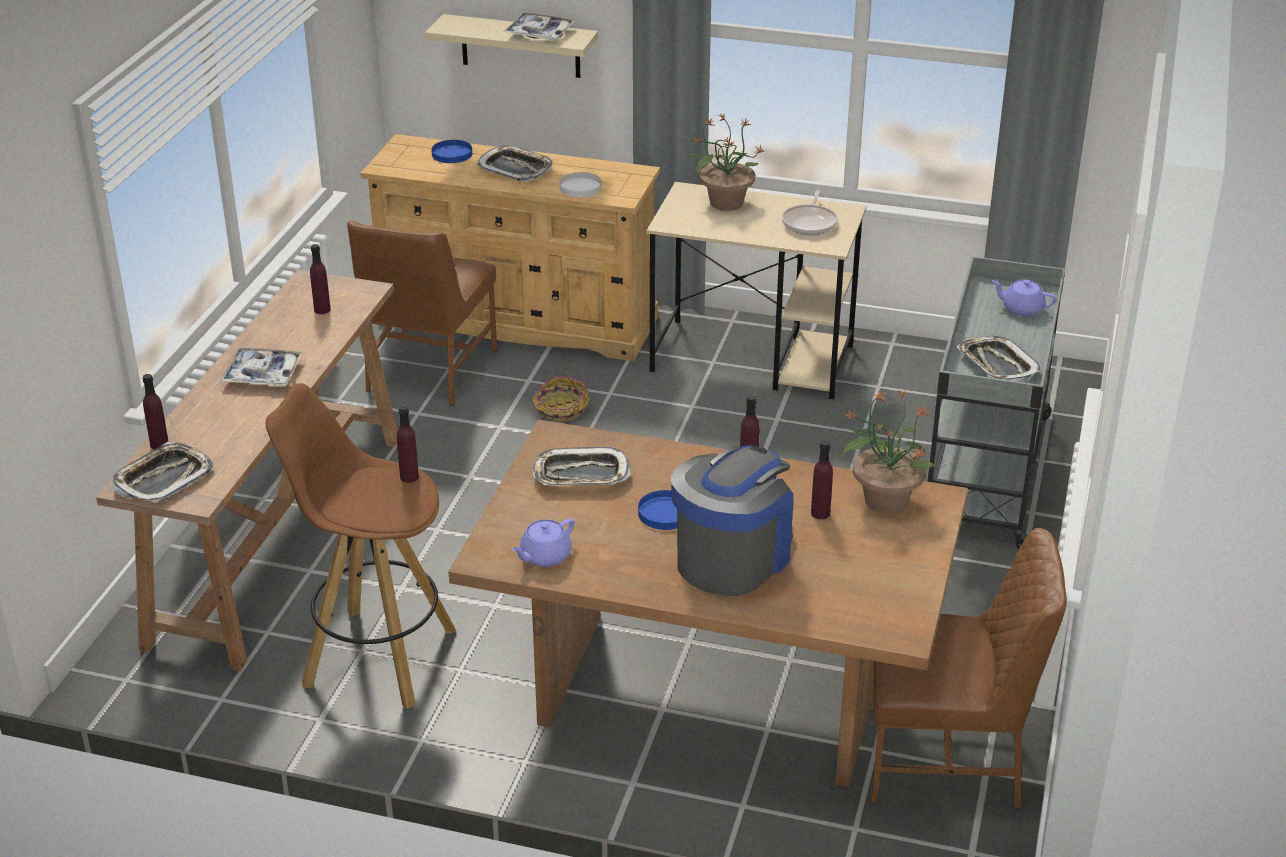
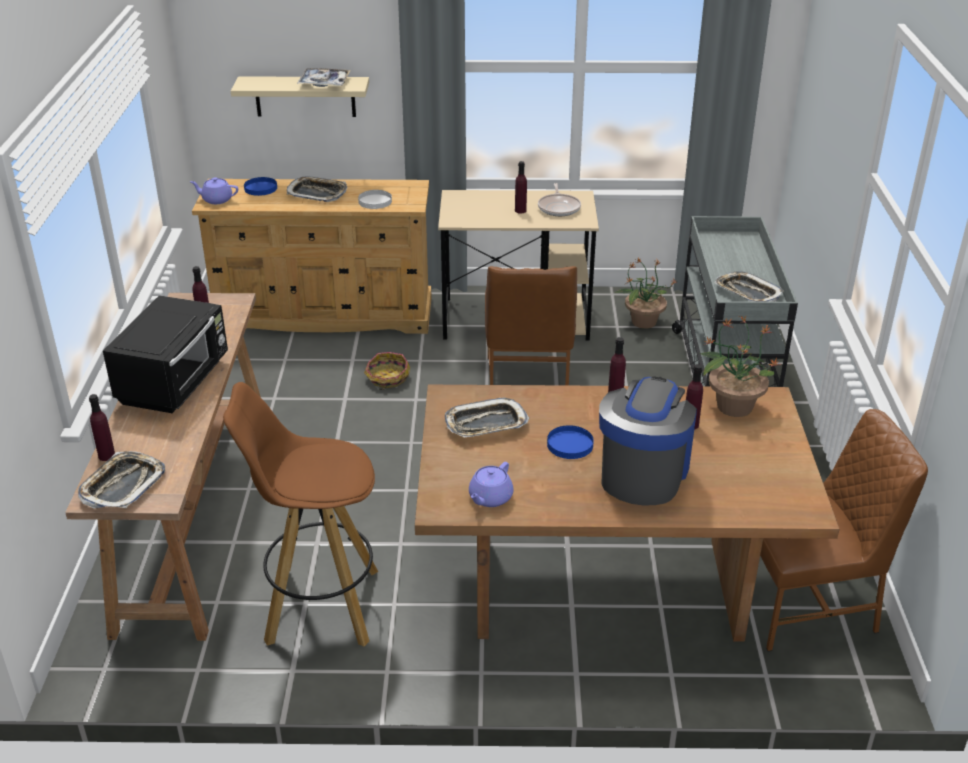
camera: 15 degrees left, 0 degrees up
tray [220,348,304,387] -> black microwave [103,295,228,413]
brown chair [347,221,497,406] -> brown chair moved to [485,266,577,386]
purple bottle [397,405,419,483] -> purple bottle moved to [515,161,527,214]
potted plant [688,113,764,211] -> potted plant moved to [615,258,677,329]
purple teapot [991,280,1057,316] -> purple teapot moved to [190,177,238,204]

